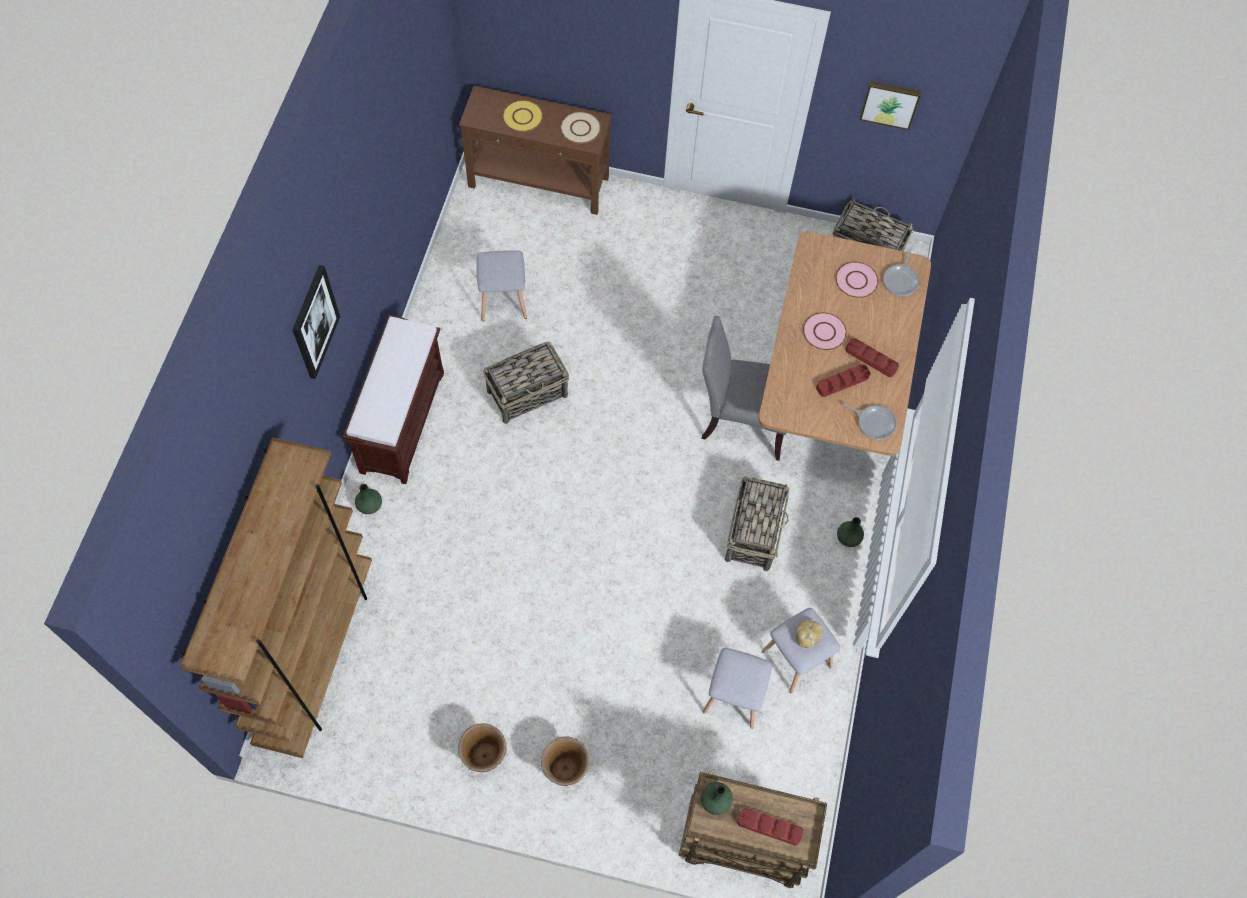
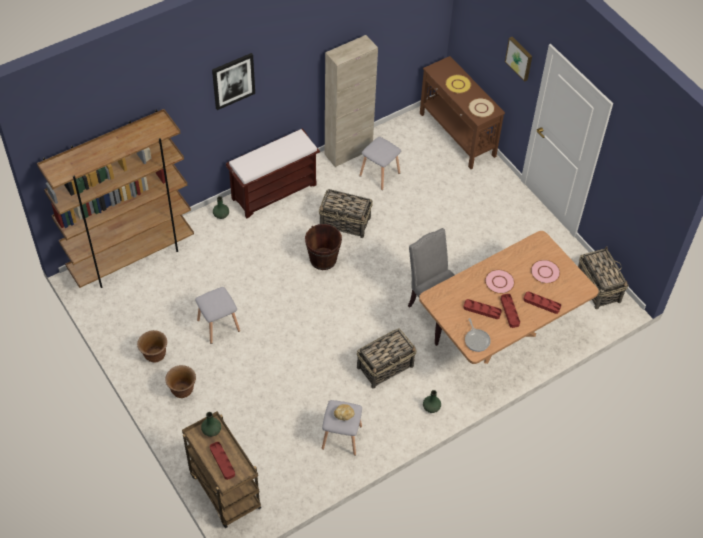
camera: 45 degrees right, 10 degrees down
grey stool [703,648,772,729] -> grey stool moved to [195,287,240,344]
picture [860,81,921,130] -> picture moved to [505,37,532,82]
frying pan [883,250,919,296] -> none
none -> brown bucket [305,224,342,270]
none -> beige cabinet [325,35,378,167]
none -> red tray [523,291,561,314]

